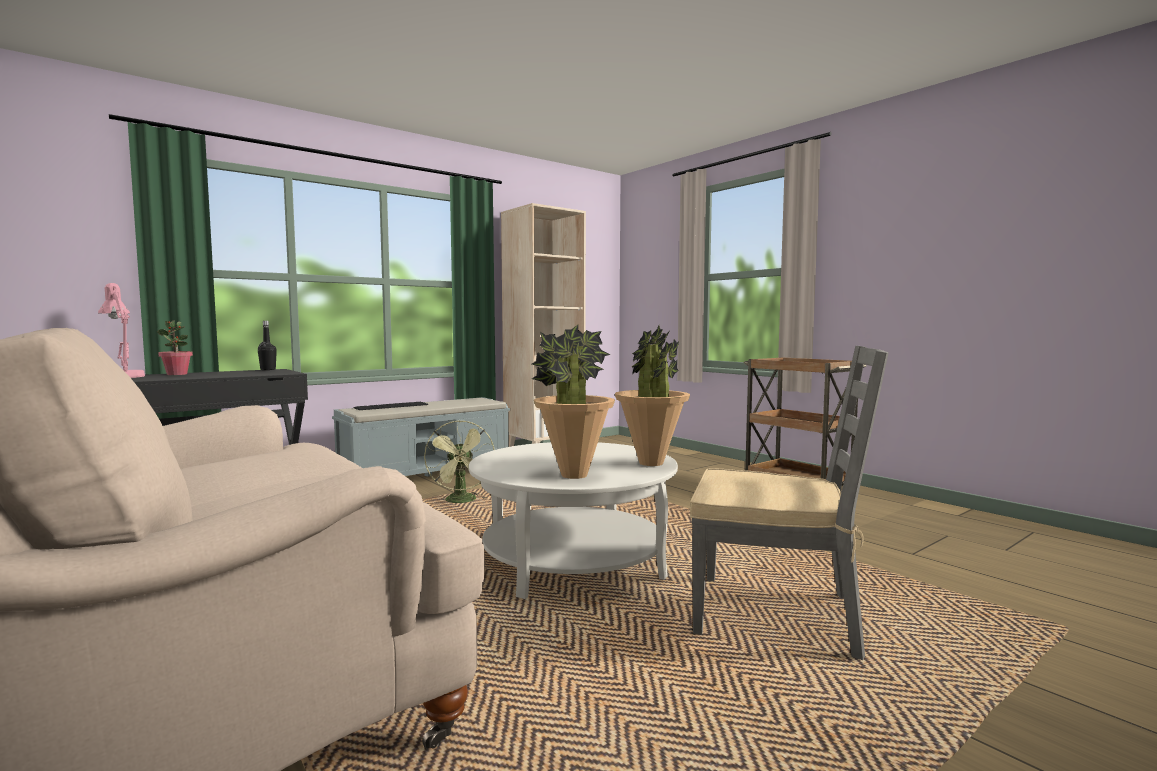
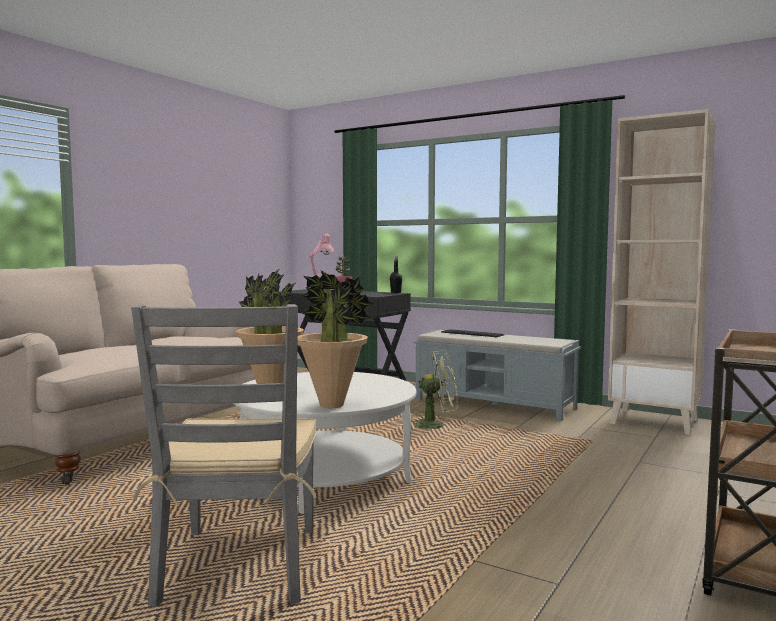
camera: 70 degrees right, 0 degrees up
green fan [424,420,495,503] -> green fan turned 150 degrees counterclockwise [411,350,458,429]

